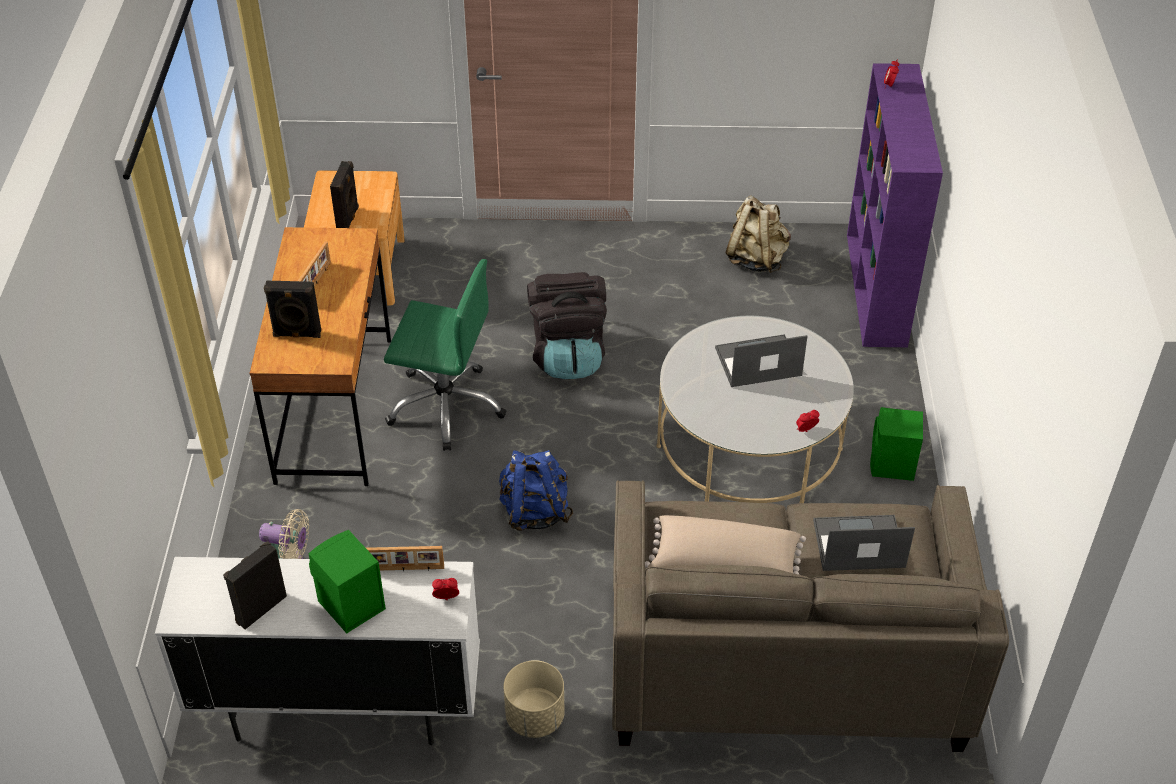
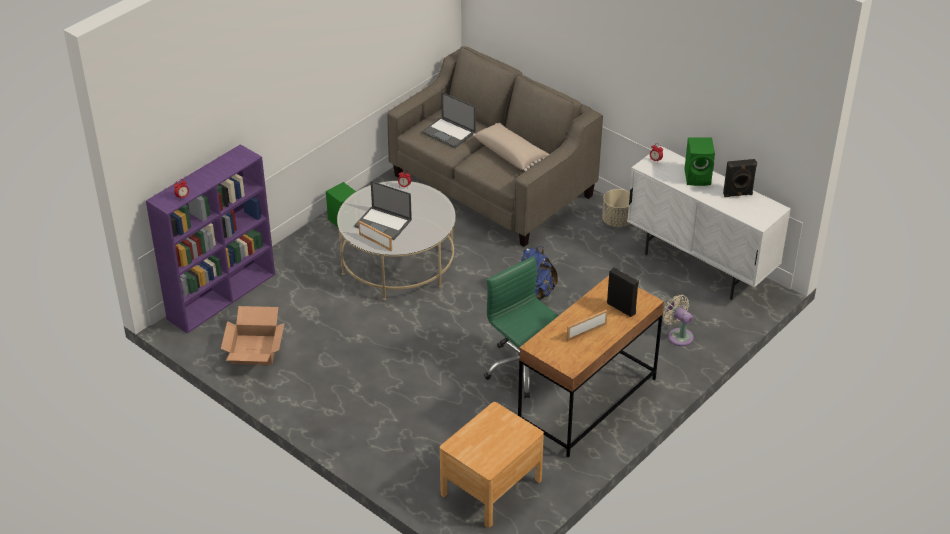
camera: 140 degrees left, 5 degrees down
black speaker [330,161,359,228] -> none
picture frame [366,546,444,571] -> picture frame moved to [358,220,392,251]
black backpack [527,272,607,379] -> none
beige backpack [726,195,791,273] -> cardboard box [221,306,284,365]

